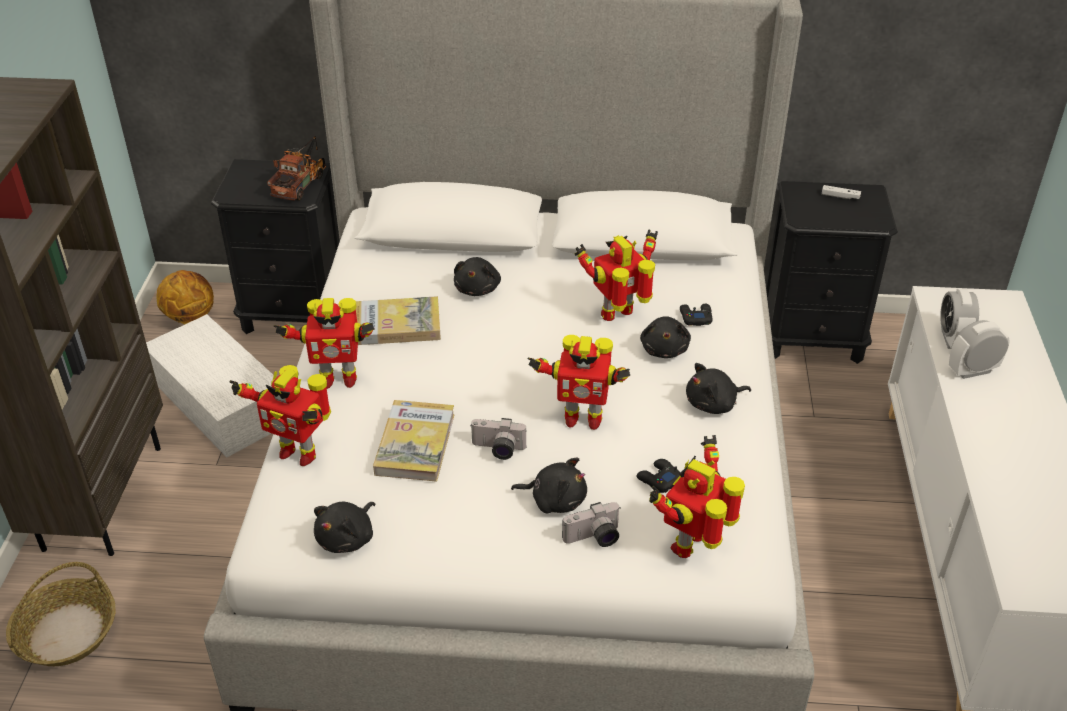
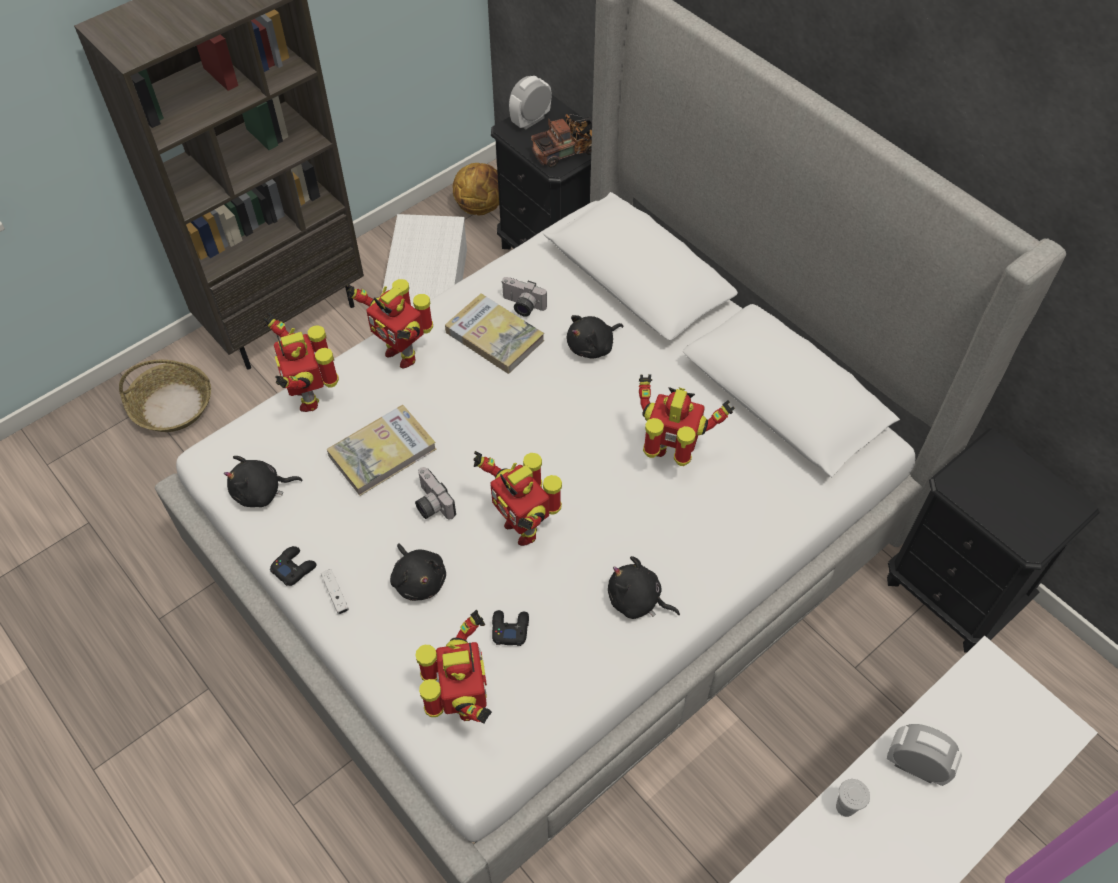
camera: 45 degrees right, 15 degrees up
camera [562,502,621,547] -> camera moved to [501,277,547,317]
black plush toy [640,316,691,358] -> none
toy robot [649,435,745,558] -> toy robot turned 90 degrees clockwise [415,610,492,724]
black game controller [680,304,713,326] -> black game controller moved to [270,546,316,586]
white game controller [822,185,861,199] -> white game controller moved to [321,569,349,614]
alarm clock [940,288,979,349] -> alarm clock moved to [509,76,551,130]
none -> white cup [836,779,870,817]

